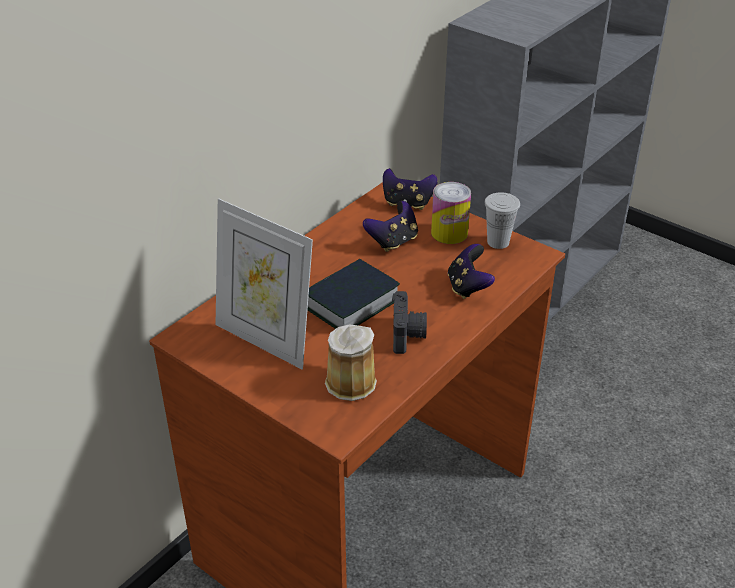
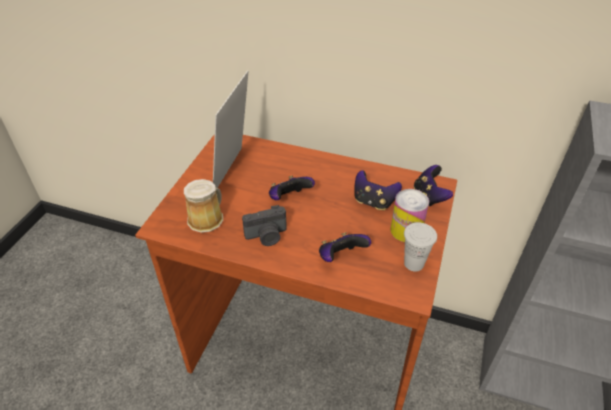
camera: 70 degrees right, 5 degrees up
book [308,259,400,329] -> game controller [269,175,315,201]

